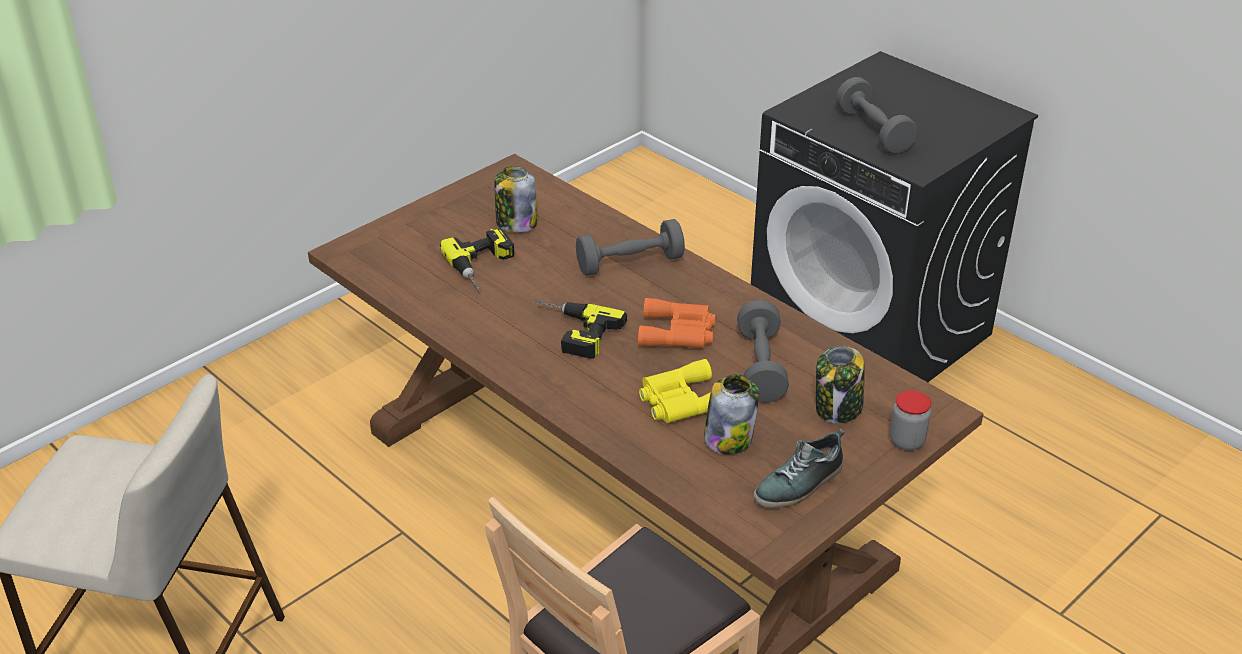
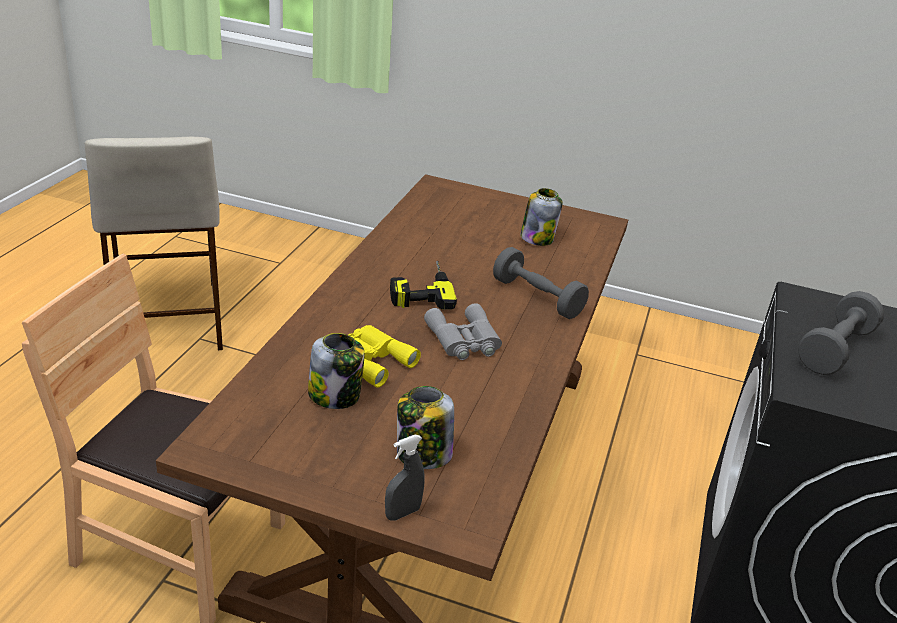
camera: 60 degrees right, 5 degrees down
power drill [440,229,515,291] -> none
orange binoculars [638,298,715,348] -> grey binoculars [424,303,502,360]
grey dumbbell [737,300,789,402] -> none
shoe [754,428,845,508] -> none
jar [890,390,931,450] -> grey spray bottle [385,435,425,521]

